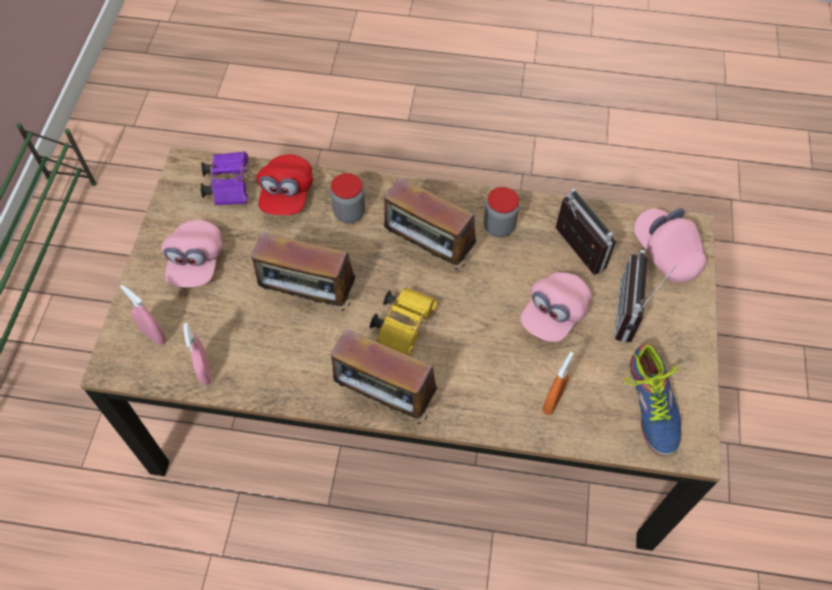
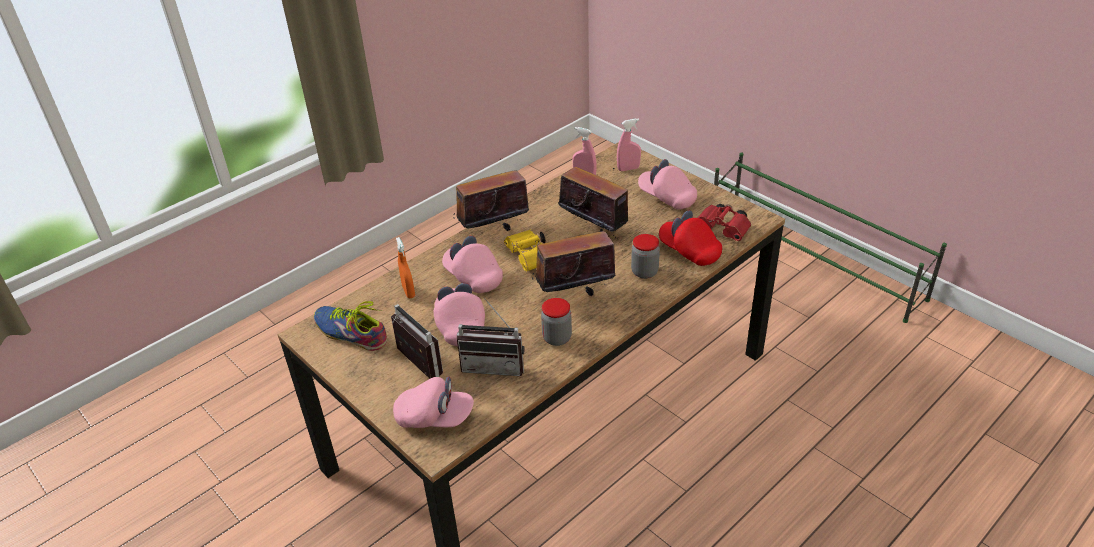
camera: 130 degrees right, 20 degrees down
purple binoculars [201,151,248,205] -> red binoculars [697,204,751,241]
radio [251,232,356,311] -> radio turned 75 degrees clockwise [558,167,628,238]
none -> pink cap [442,236,503,293]

